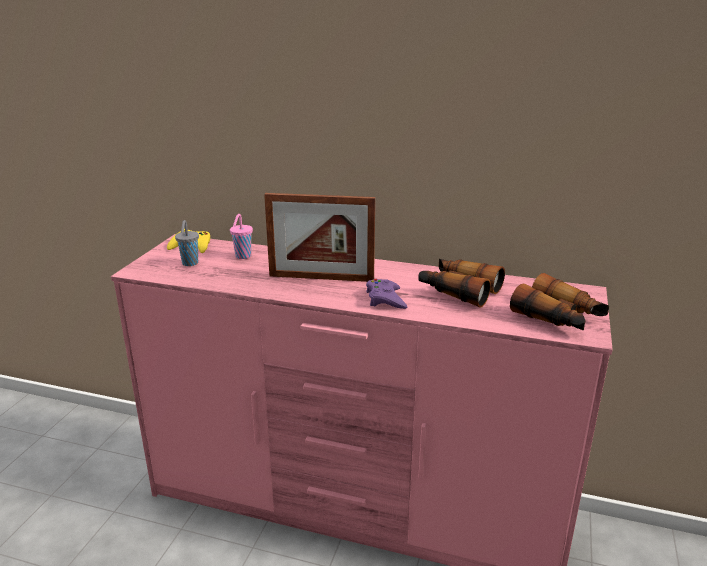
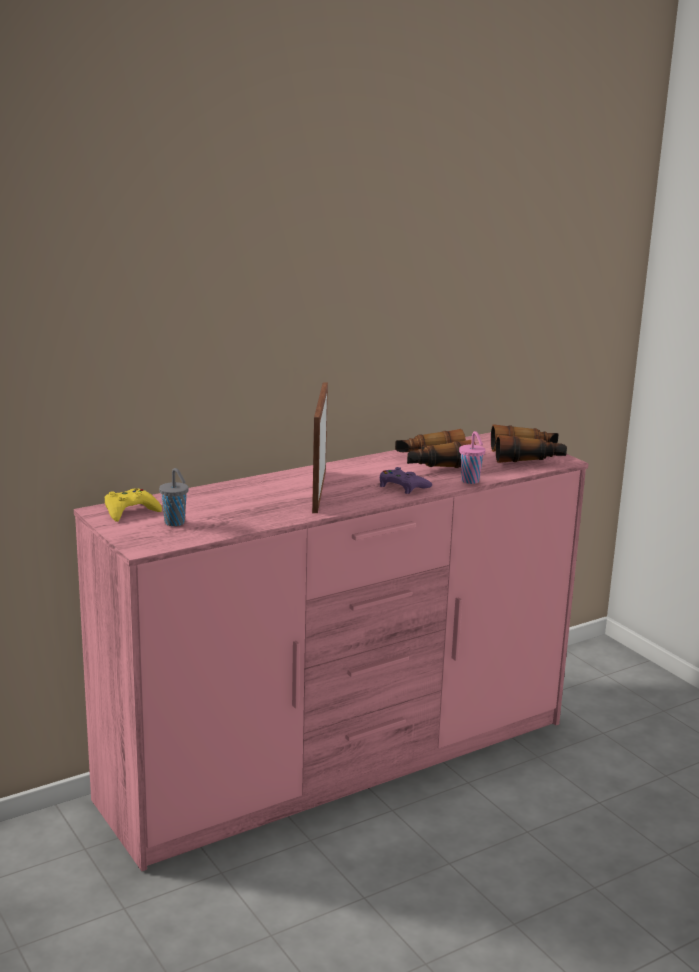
camera: 50 degrees left, 5 degrees down
pink cup [230,214,253,259] -> pink cup moved to [459,431,485,484]
picture frame [264,193,375,282] -> picture frame turned 135 degrees clockwise [312,382,328,513]

